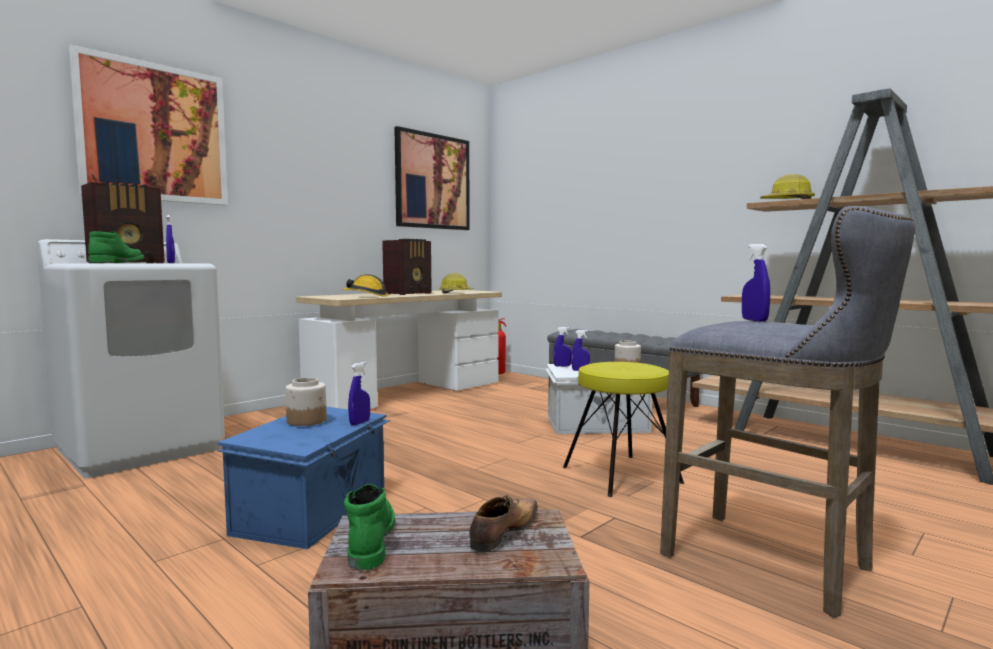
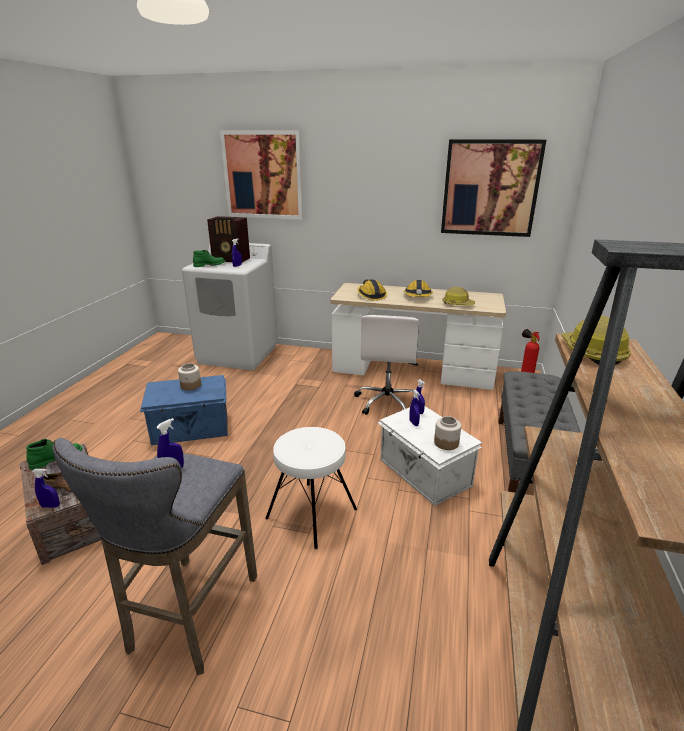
camera: 60 degrees right, 20 degrees up
blue spray bottle [348,362,370,425] -> blue spray bottle moved to [32,469,60,508]
radio [382,239,432,295] -> hard hat [404,280,433,297]
yellow stool [563,362,684,497] -> white stool [265,427,357,549]
none -> white office chair [354,315,419,415]

